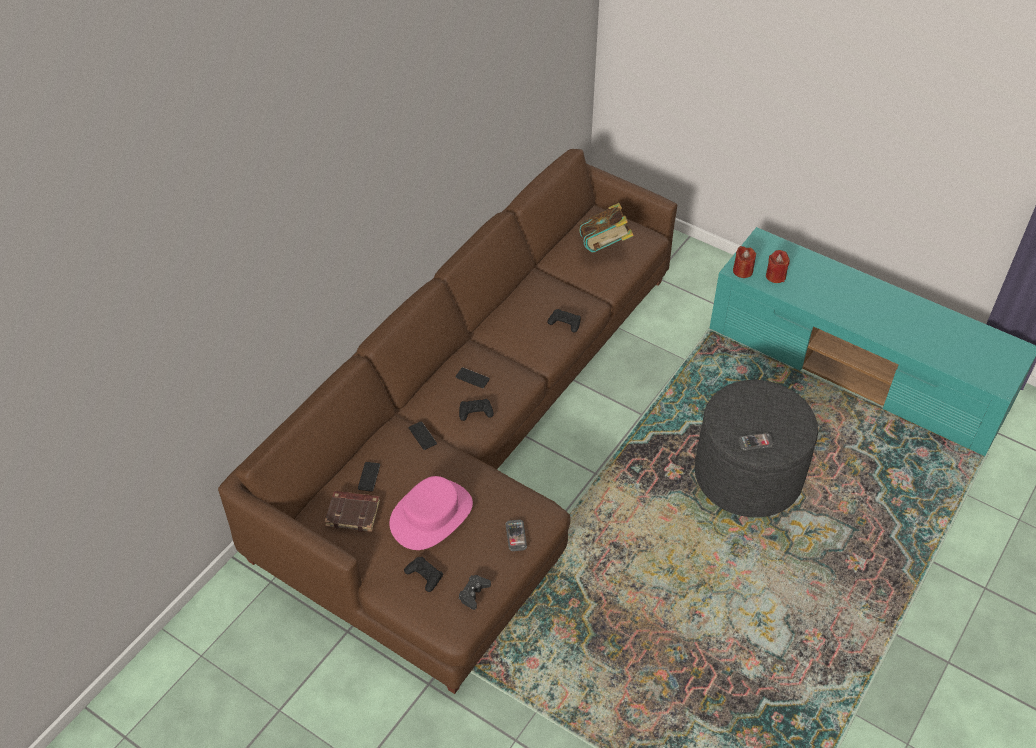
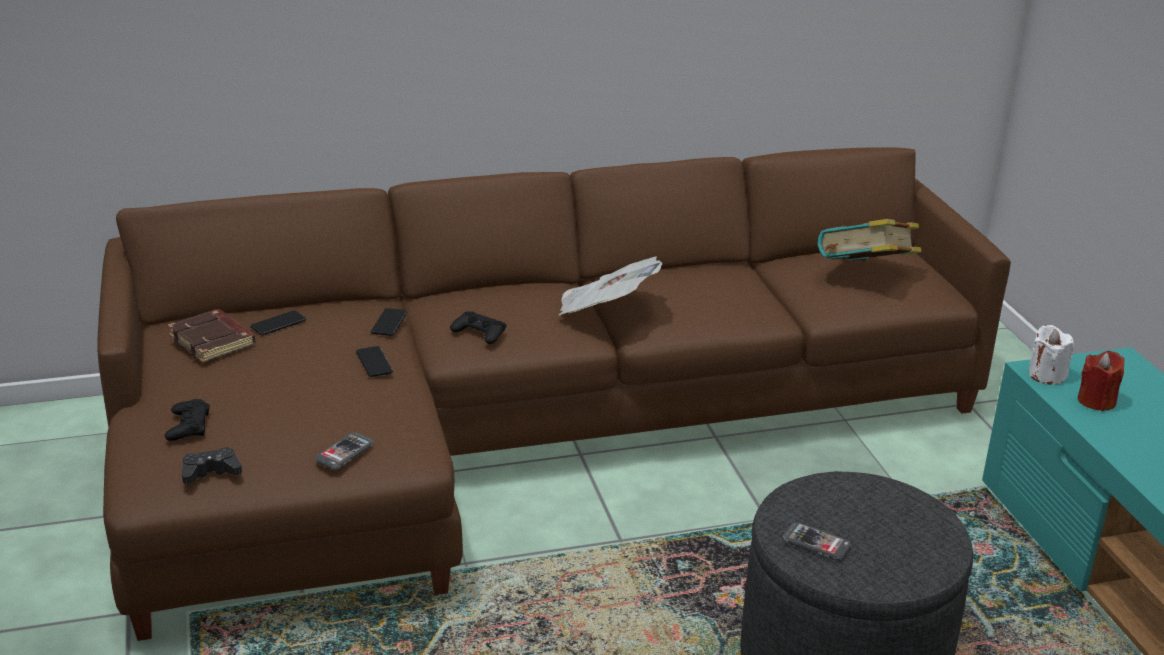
camera: 40 degrees right, 20 degrees down
pink hat [389,476,473,550] -> none
phone [455,367,490,388] -> phone moved to [356,346,393,377]
black game controller [547,309,581,333] -> none
red candle [733,246,756,278] -> white candle [1028,325,1074,385]
none -> newspaper [558,256,662,315]

